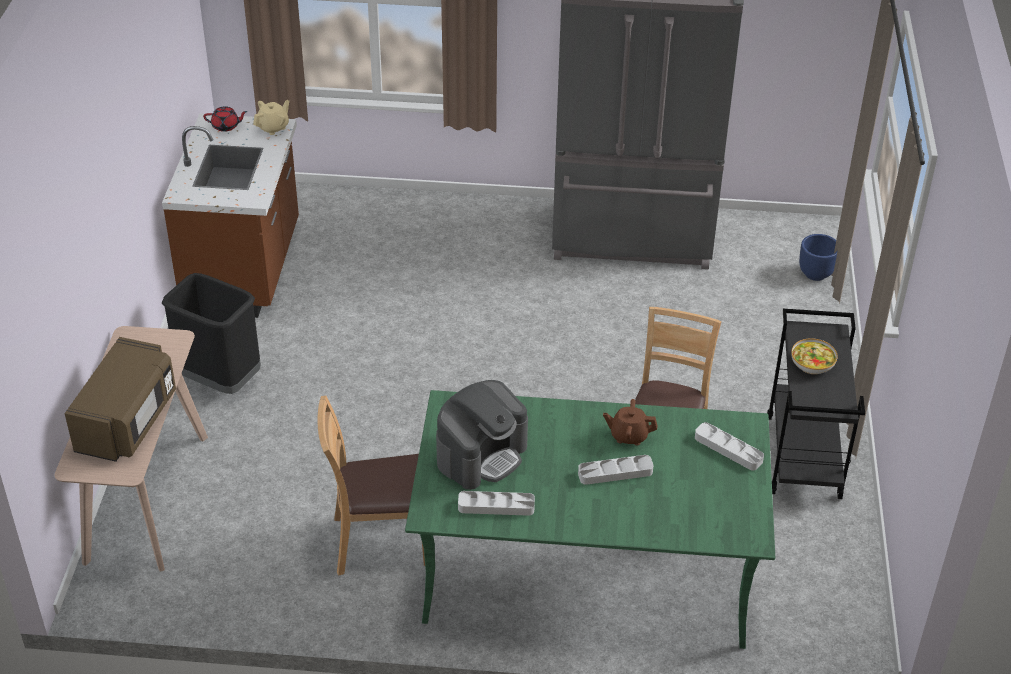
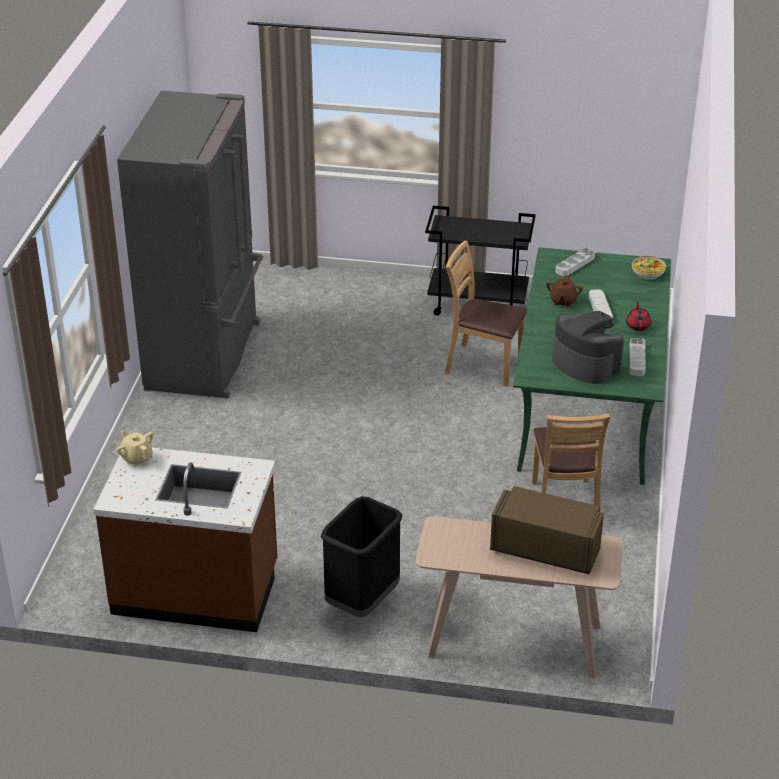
camera: 85 degrees left, 5 degrees down
red teapot [203,106,248,132] -> red teapot moved to [626,301,651,331]
bowl [791,338,838,374] -> bowl moved to [632,256,666,280]
blue planter [799,234,838,281] -> none

